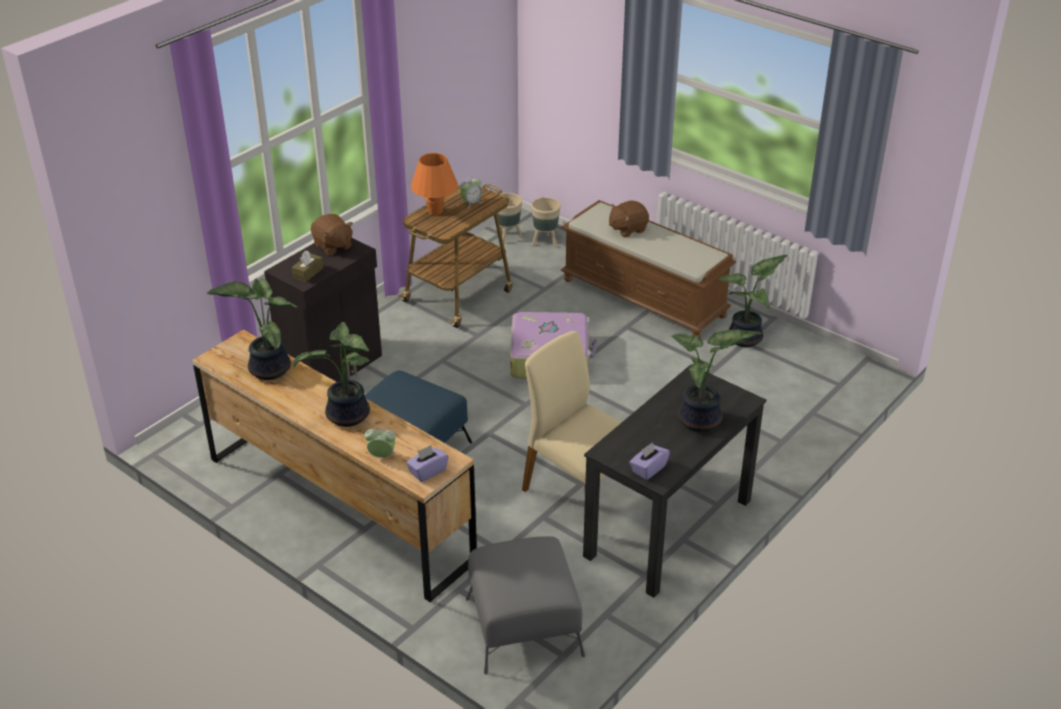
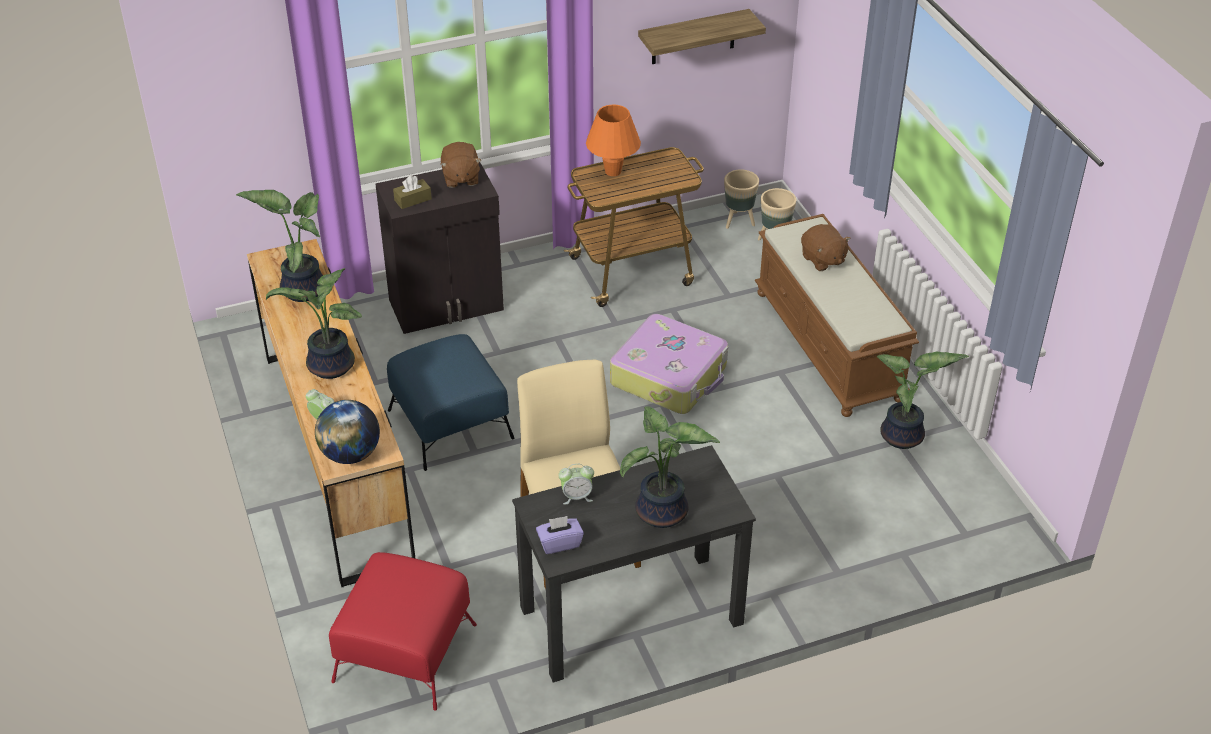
camera: 30 degrees right, 5 degrees up
purple tissue box [406,445,449,482] -> globe [315,400,380,464]
alarm clock [460,176,483,209] -> alarm clock moved to [559,464,594,504]
grey ottoman [466,536,585,675] -> red ottoman [329,552,477,711]
brown plush toy [609,200,649,238] -> brown plush toy turned 120 degrees counterclockwise [801,224,851,271]
none -> shelf [638,9,766,64]

